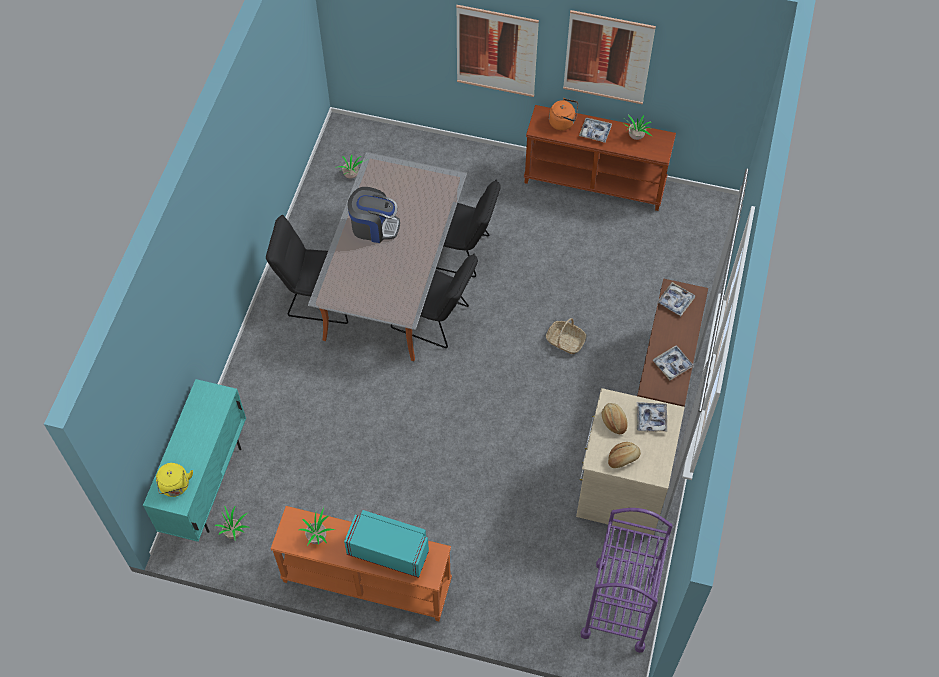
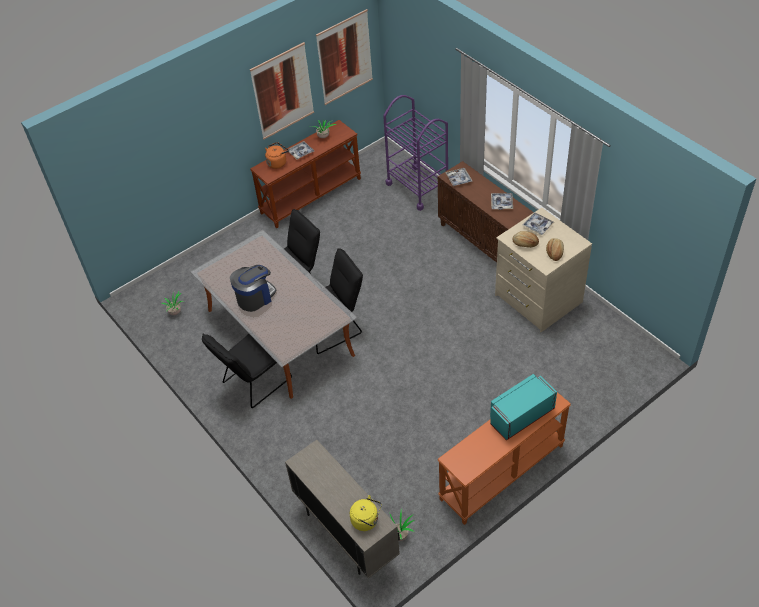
camera: 50 degrees left, 10 degrees down
turquoise cabinet [143,379,246,542] -> beige cabinet [285,440,400,579]
potted plant [299,507,335,546] -> none
picture [456,5,539,97] -> picture moved to [316,9,373,105]
basket [546,318,586,354] -> none
purple cart [580,508,673,653] -> purple cart moved to [383,95,448,211]

